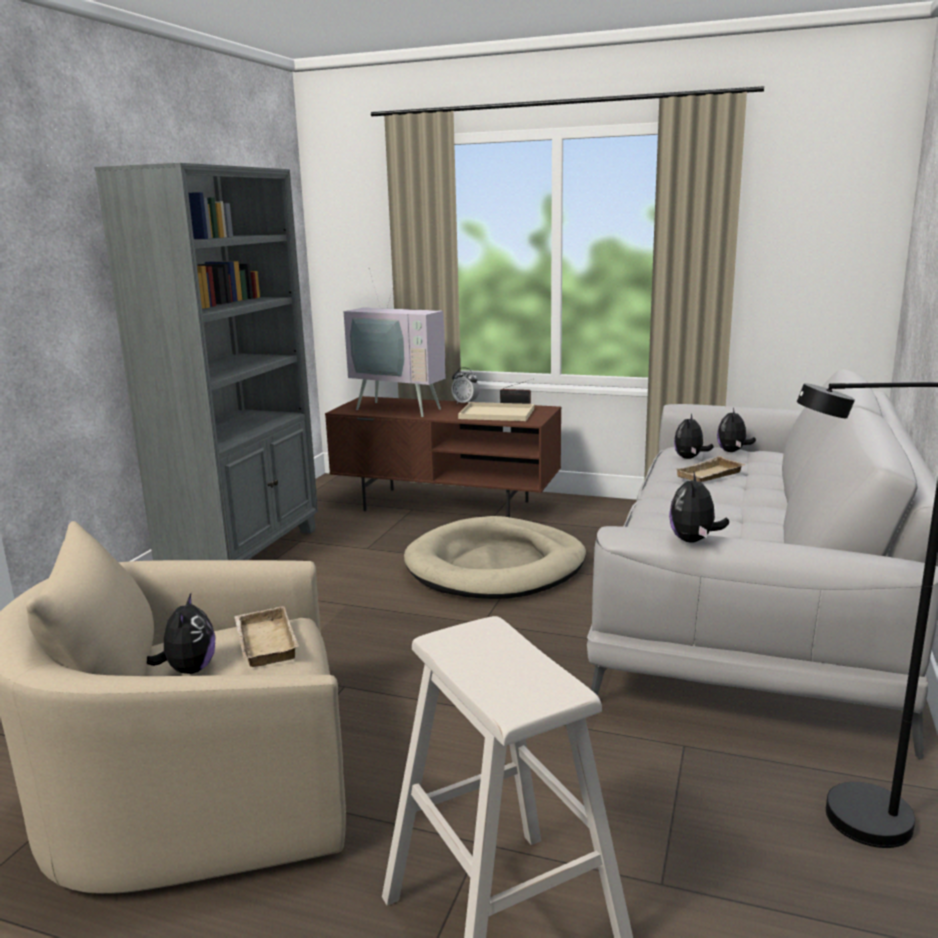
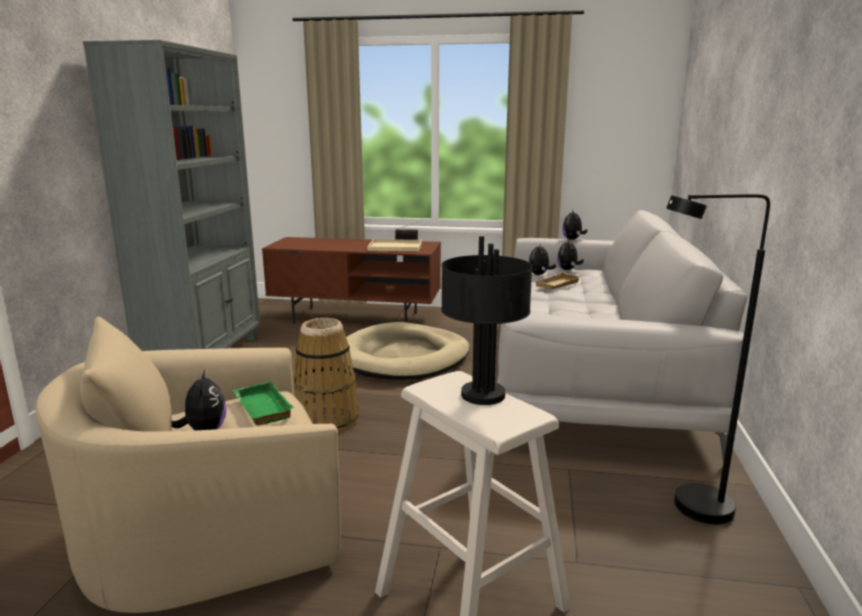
camera: 10 degrees left, 0 degrees up
beige tray [234,606,299,667] -> green tray [233,381,294,426]
television [344,269,446,417] -> none
alarm clock [451,367,479,403] -> none
plush toy [669,471,729,543] -> plush toy moved to [562,210,587,240]
none -> basket [293,318,359,434]
none -> black table lamp [441,236,533,405]

